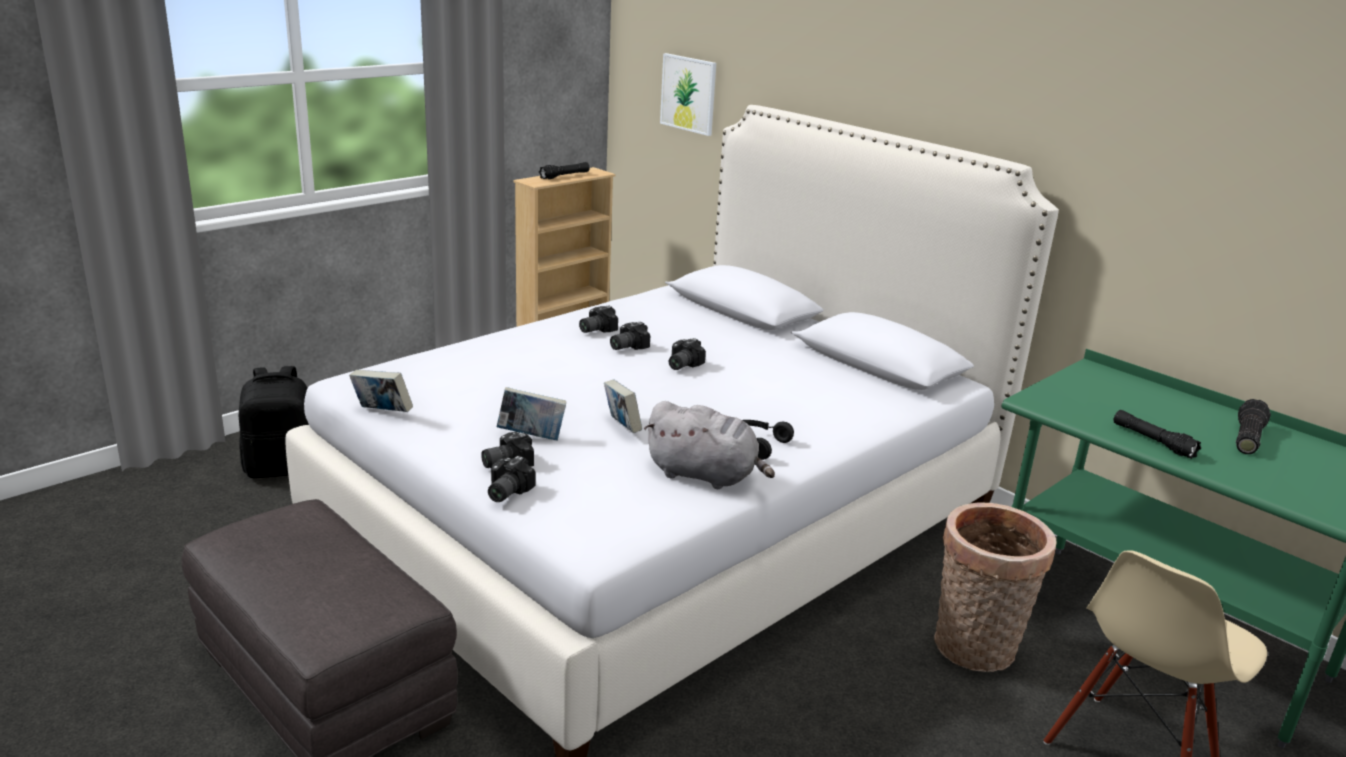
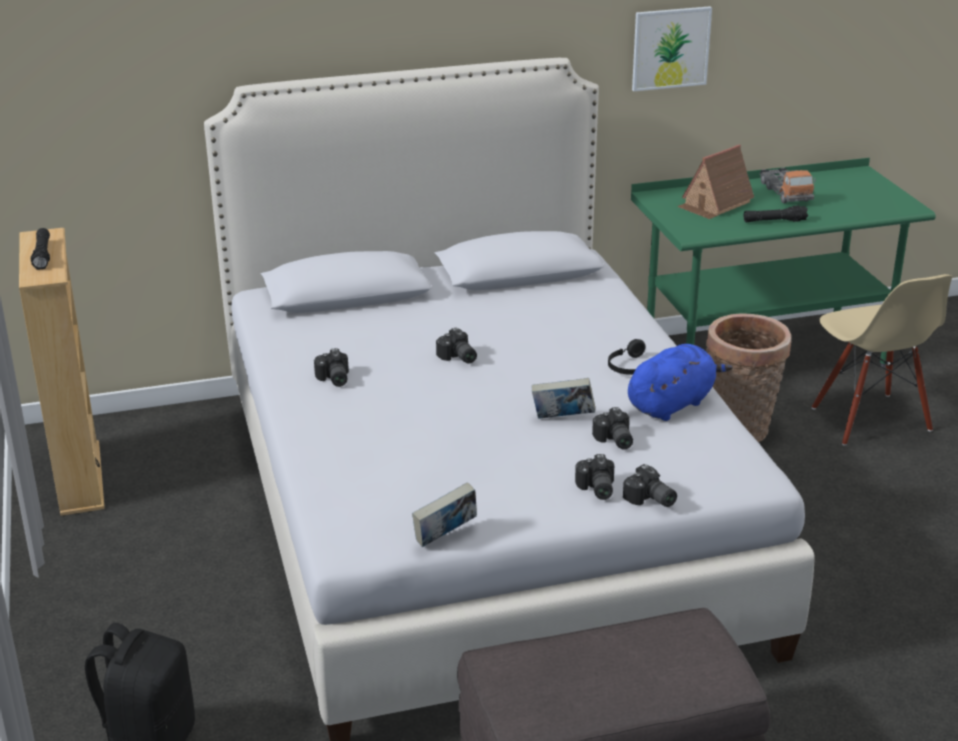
camera: 60 degrees left, 5 degrees up
book [497,387,566,441] -> none
camera [610,322,650,350] -> camera moved to [592,407,633,450]
grey plush toy [644,401,775,489] -> blue plush toy [628,344,733,421]
picture [660,53,716,136] -> picture moved to [632,6,712,91]
flashlight [1236,399,1271,454] -> toy truck [760,167,816,203]
none -> toy house [677,144,754,219]

